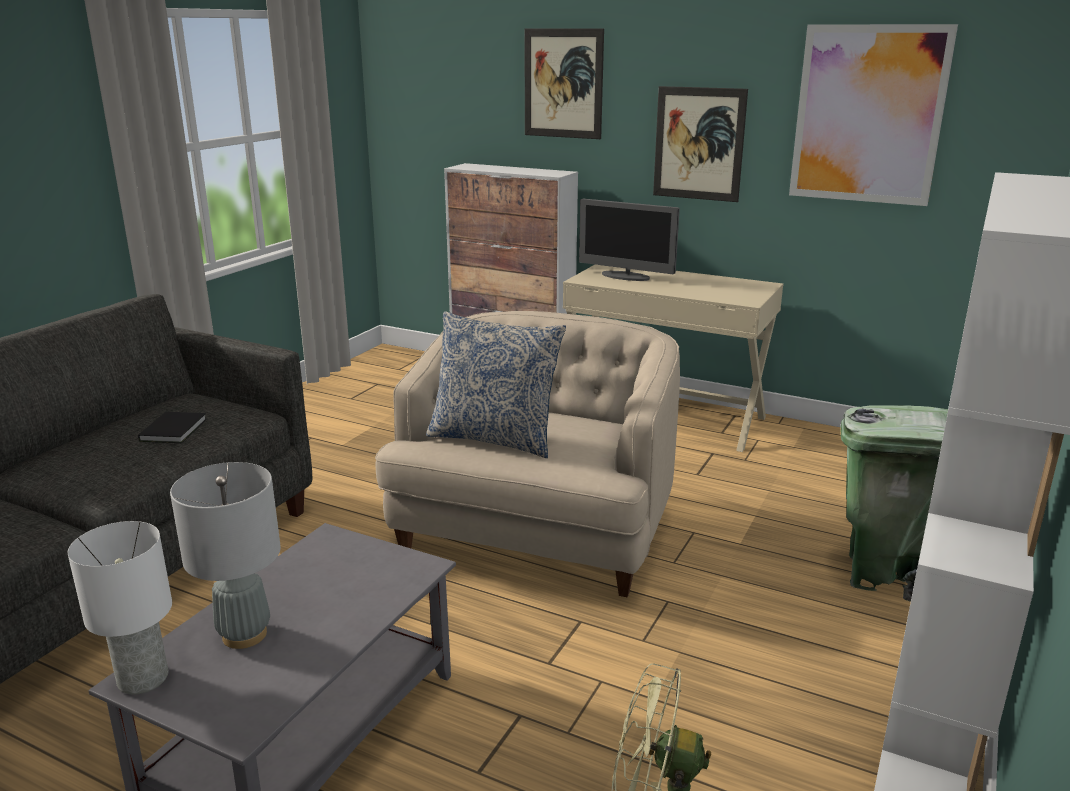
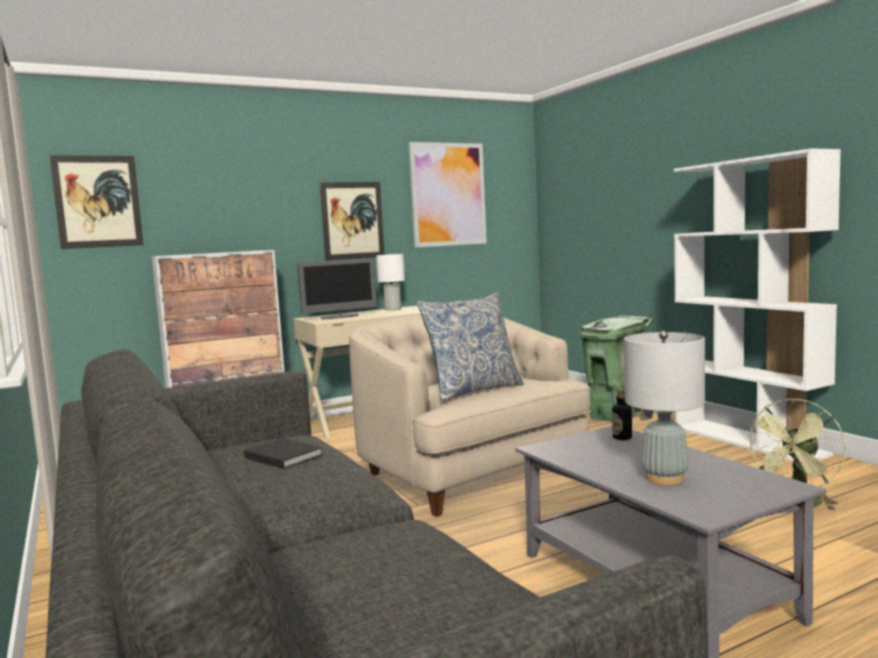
camera: 55 degrees left, 15 degrees down
white table lamp [68,521,172,694] -> white table lamp moved to [376,254,405,310]
picture [524,29,604,139] -> picture moved to [49,155,144,249]
none -> bottle [612,389,632,440]

